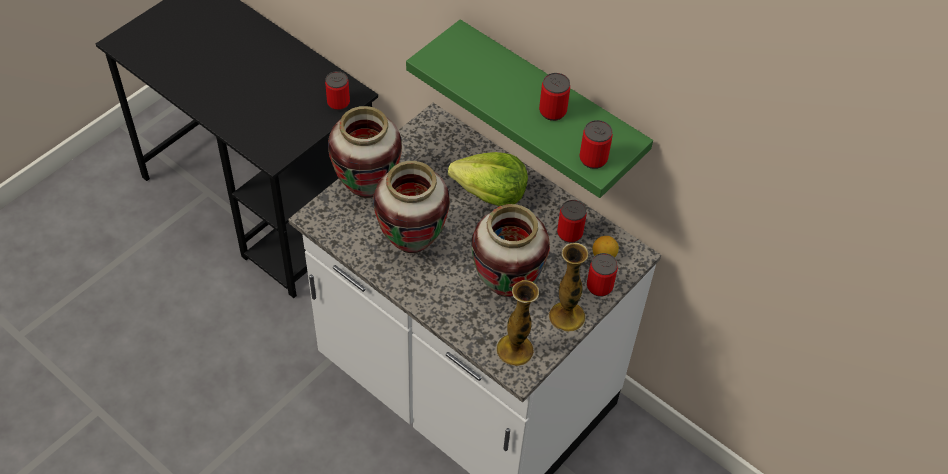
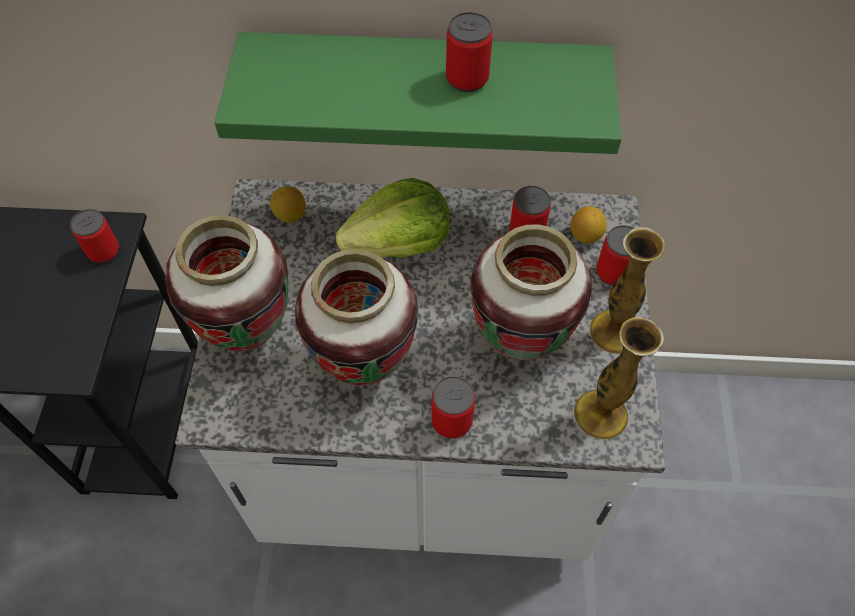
camera: 35 degrees left, 5 degrees up
can [580,120,613,169] -> can moved to [431,376,475,438]
none -> lemon [270,186,306,223]

